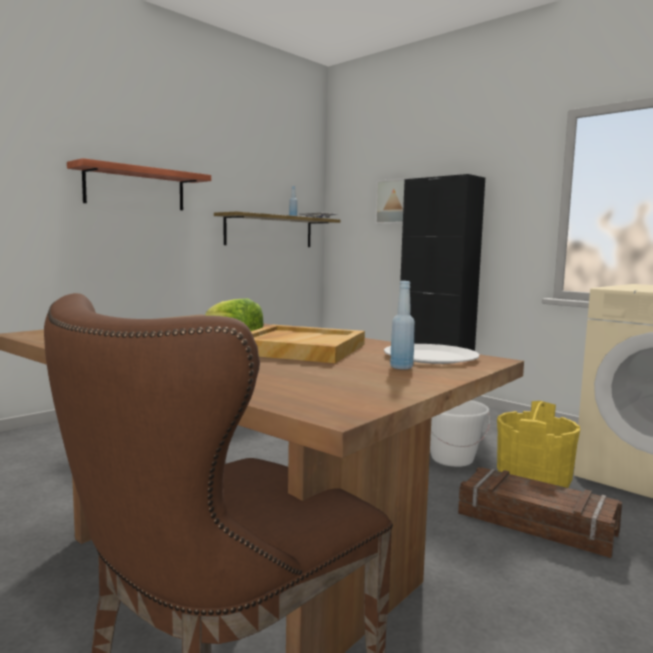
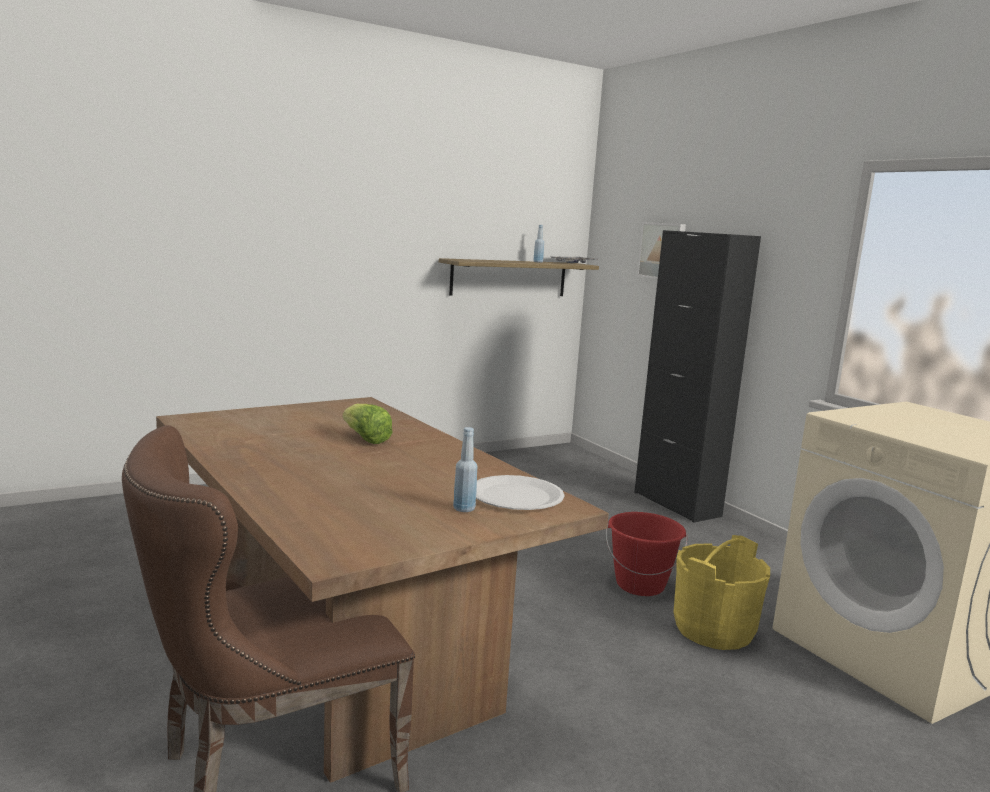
camera: 15 degrees right, 5 degrees up
shelf [67,158,211,210] -> none
beige tray [251,325,365,363] -> none
white bucket [430,400,490,467] -> red bucket [606,512,687,596]
crate [458,467,622,558] -> none

